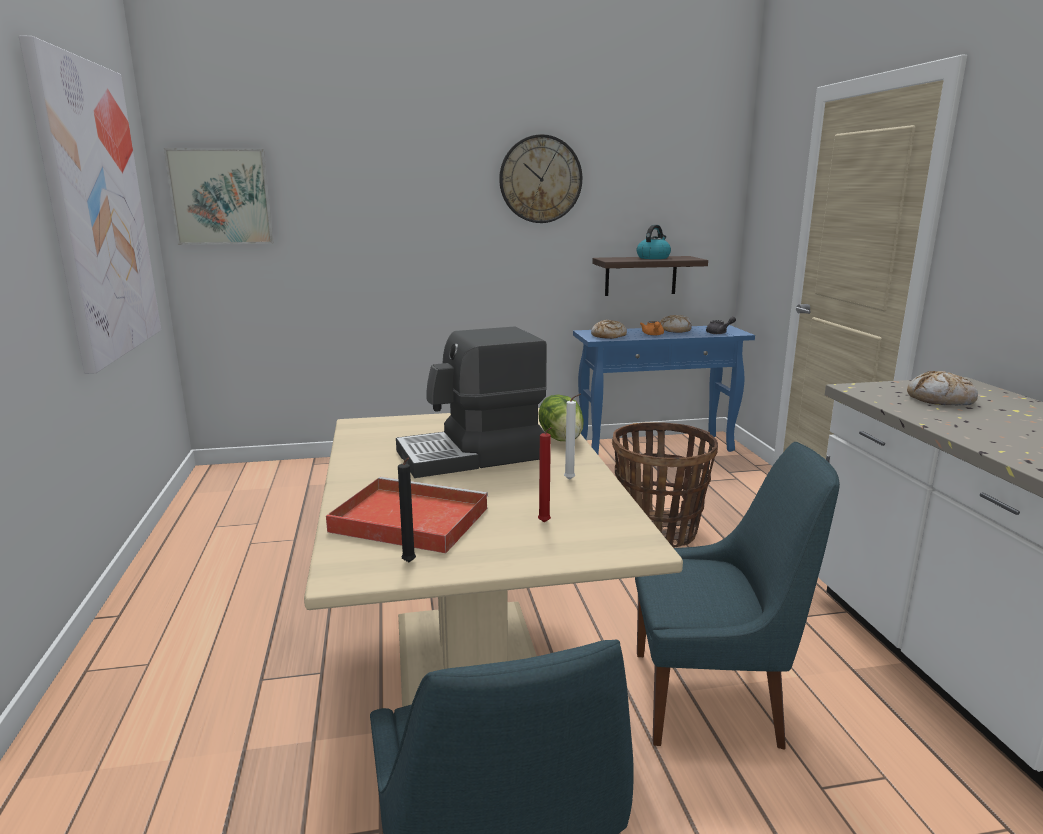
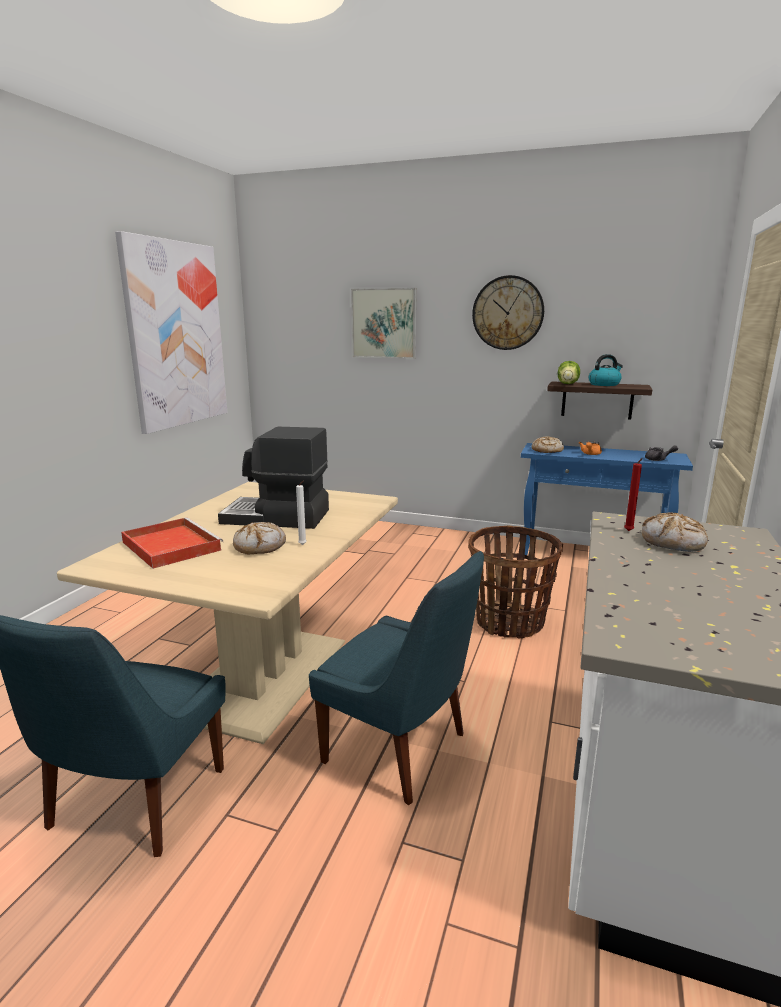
camera: 30 degrees right, 0 degrees up
picture [164,148,274,245] -> picture moved to [351,288,416,359]
black candle [398,458,416,562] -> none
lettuce [538,394,584,441] -> lettuce moved to [558,361,580,384]
red candle [538,427,552,523] -> red candle moved to [624,458,642,531]
bread [660,315,692,333] -> bread moved to [233,522,286,554]

